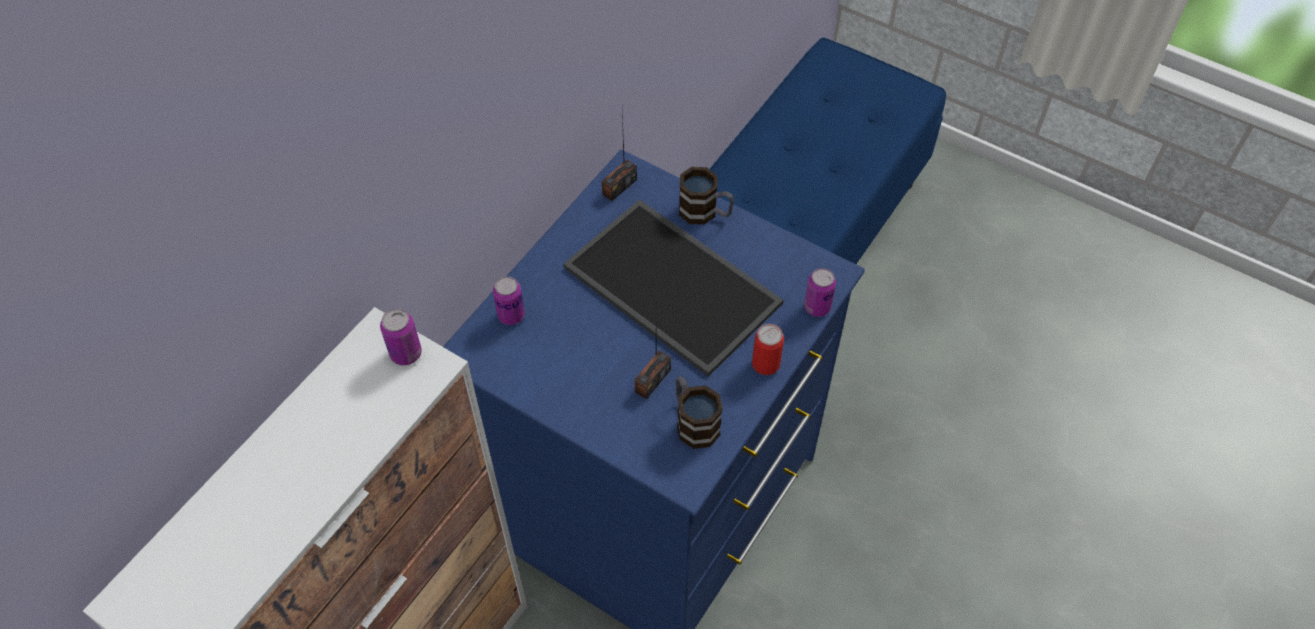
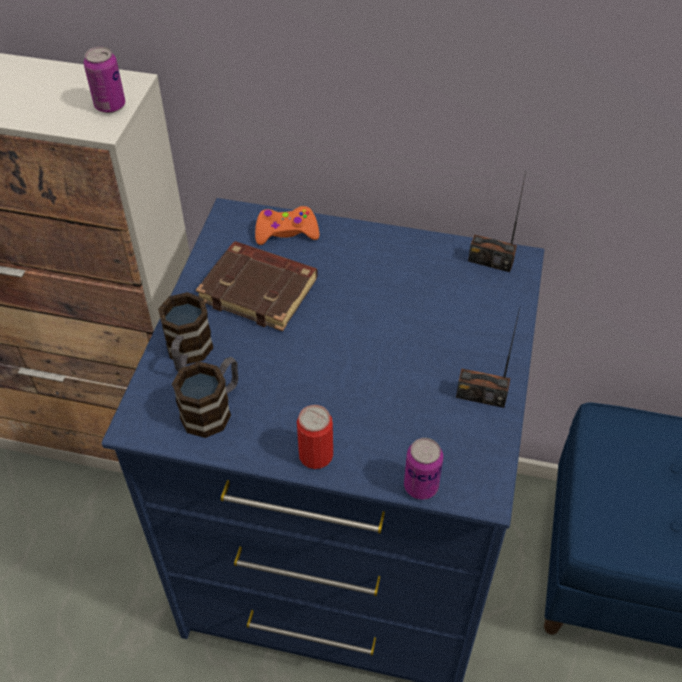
camera: 70 degrees right, 5 degrees down
can [493,276,525,325] -> orange game controller [255,206,319,245]
tray [563,199,783,377] -> none
radio [635,323,671,399] -> radio moved to [456,308,520,408]
mug [679,167,734,225] -> mug moved to [158,292,214,372]
none -> brown book [196,241,318,331]

